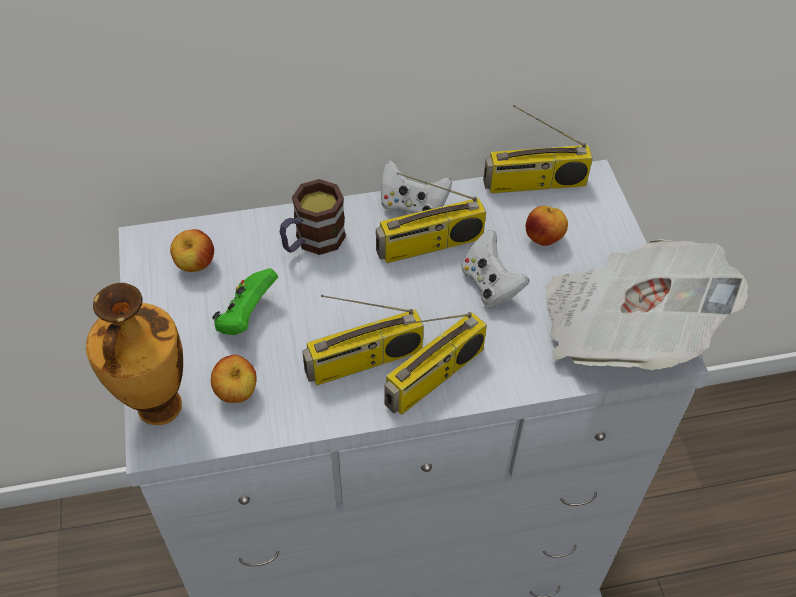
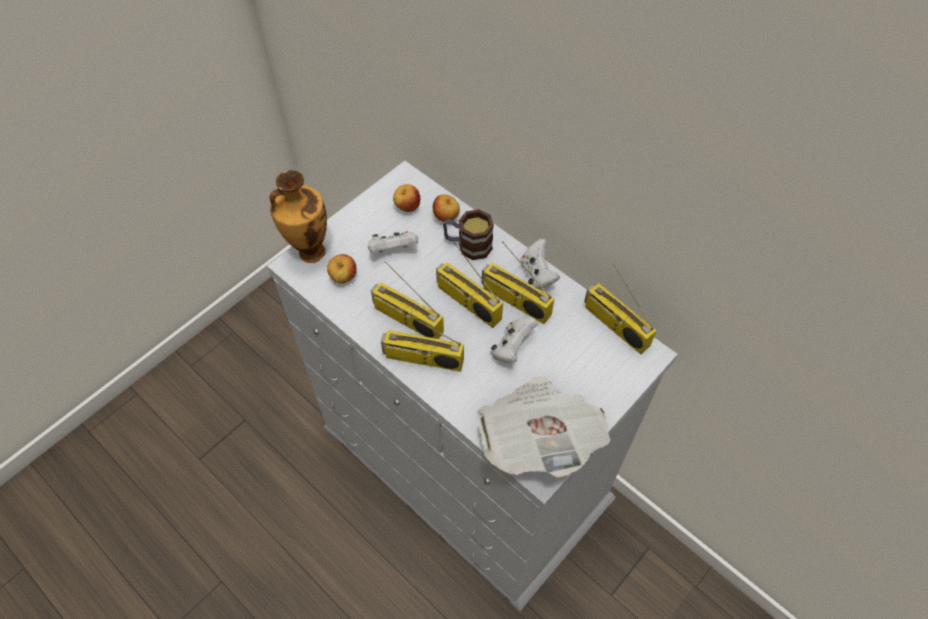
camera: 55 degrees right, 5 degrees up
green game controller [212,268,278,335] -> white game controller [368,231,418,253]
apple [526,206,568,246] -> apple moved to [433,194,460,222]
none -> radio [436,242,503,328]

